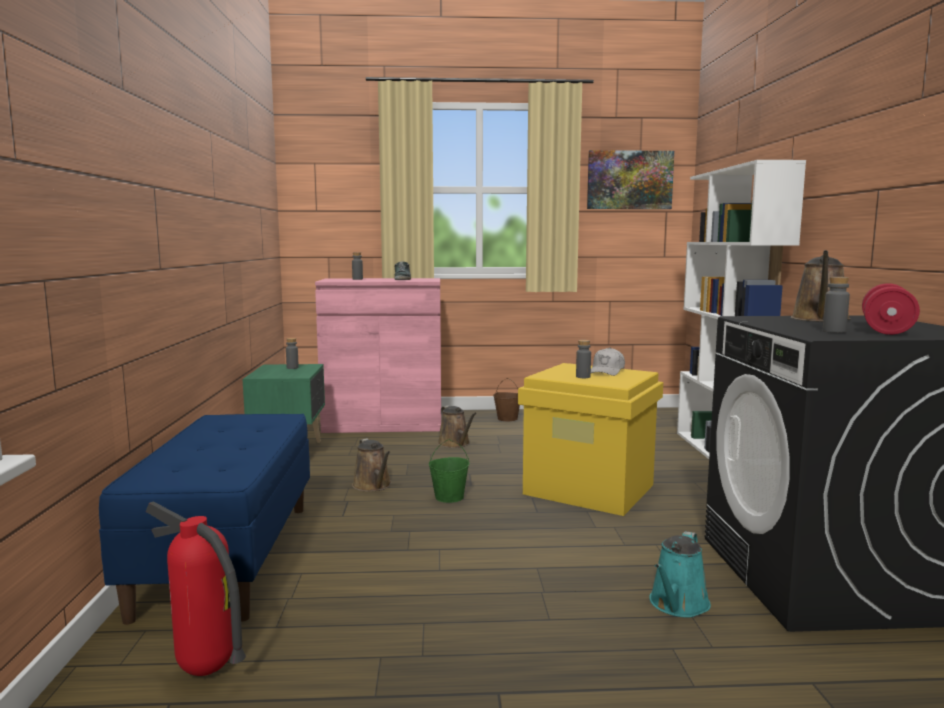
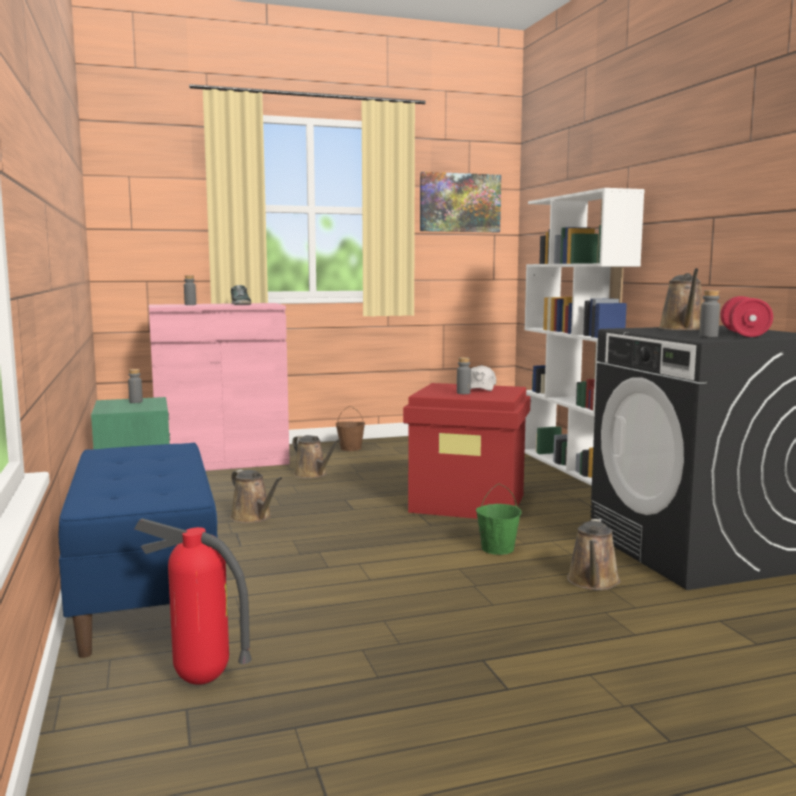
camera: 15 degrees left, 0 degrees up
green bucket [429,439,470,503] -> green bucket moved to [476,484,521,555]
yellow storage box [518,363,663,516] -> red storage box [403,383,531,519]
turquoise watering can [649,531,711,617] -> brown watering can [567,519,620,590]

